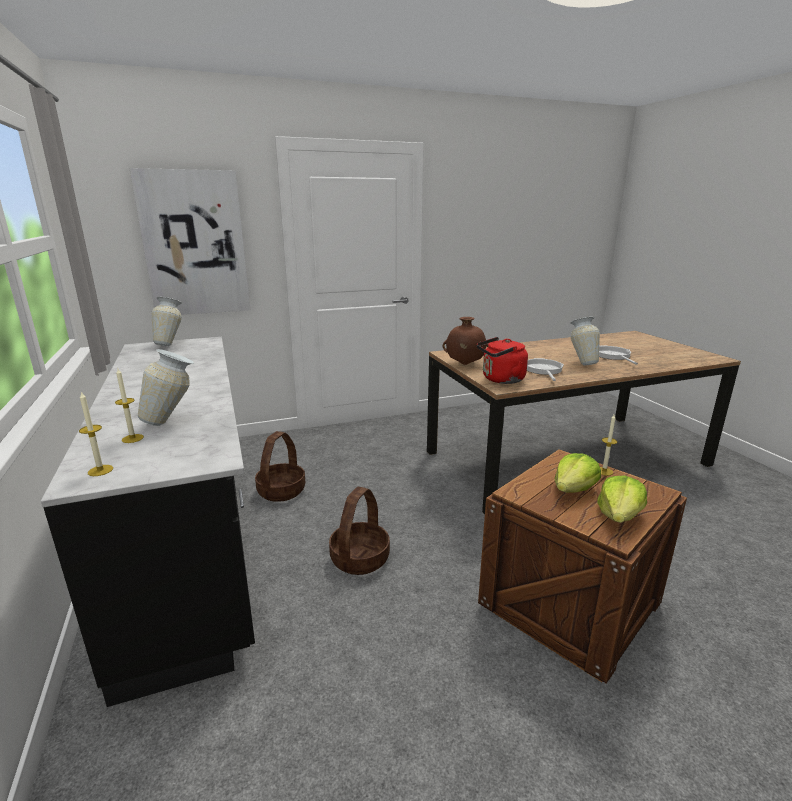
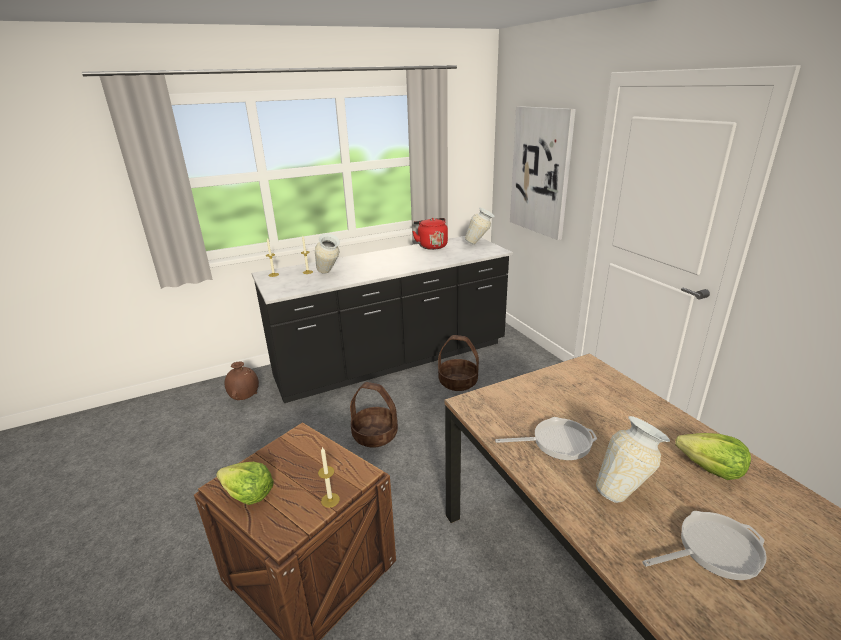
camera: 85 degrees right, 5 degrees up
brown vase [443,317,489,365] -> brown vase moved to [225,362,259,400]
red kettle [477,337,528,384] -> red kettle moved to [412,218,448,250]
lettuce [554,453,601,493] -> lettuce moved to [675,433,751,480]

